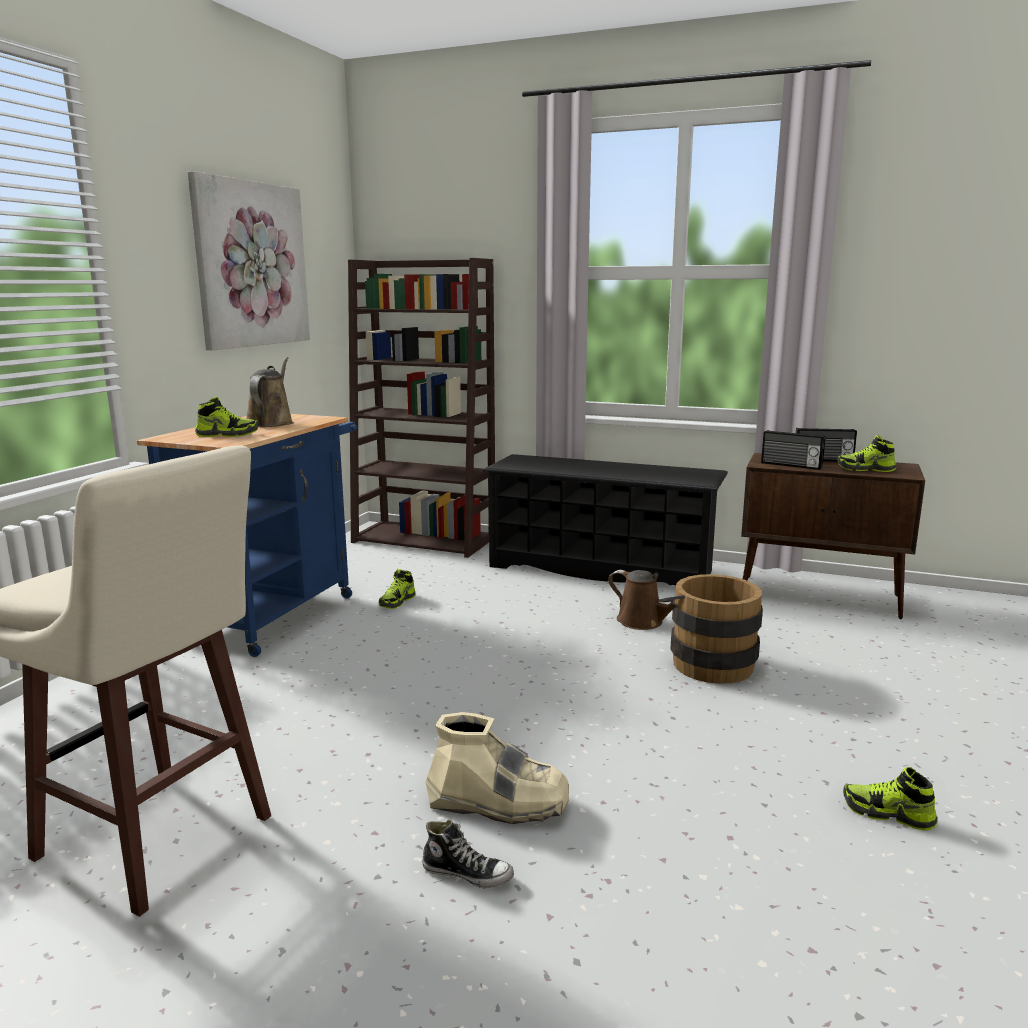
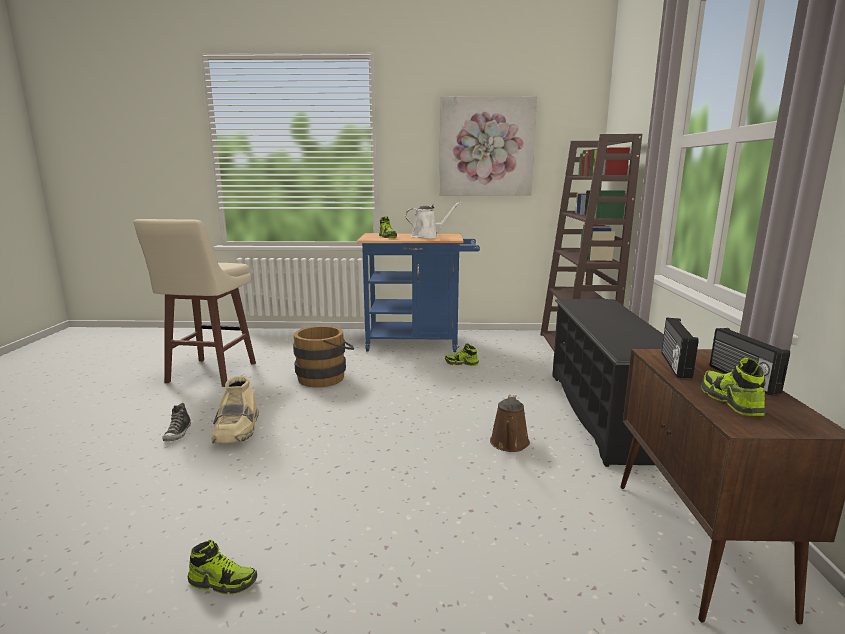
camera: 70 degrees right, 0 degrees up
brown watering can [246,357,294,427] -> white watering can [405,201,461,238]
brown bucket [658,574,763,684] -> brown bucket moved to [293,326,354,387]
shoe [843,767,938,831] -> shoe turned 90 degrees clockwise [188,540,257,595]

